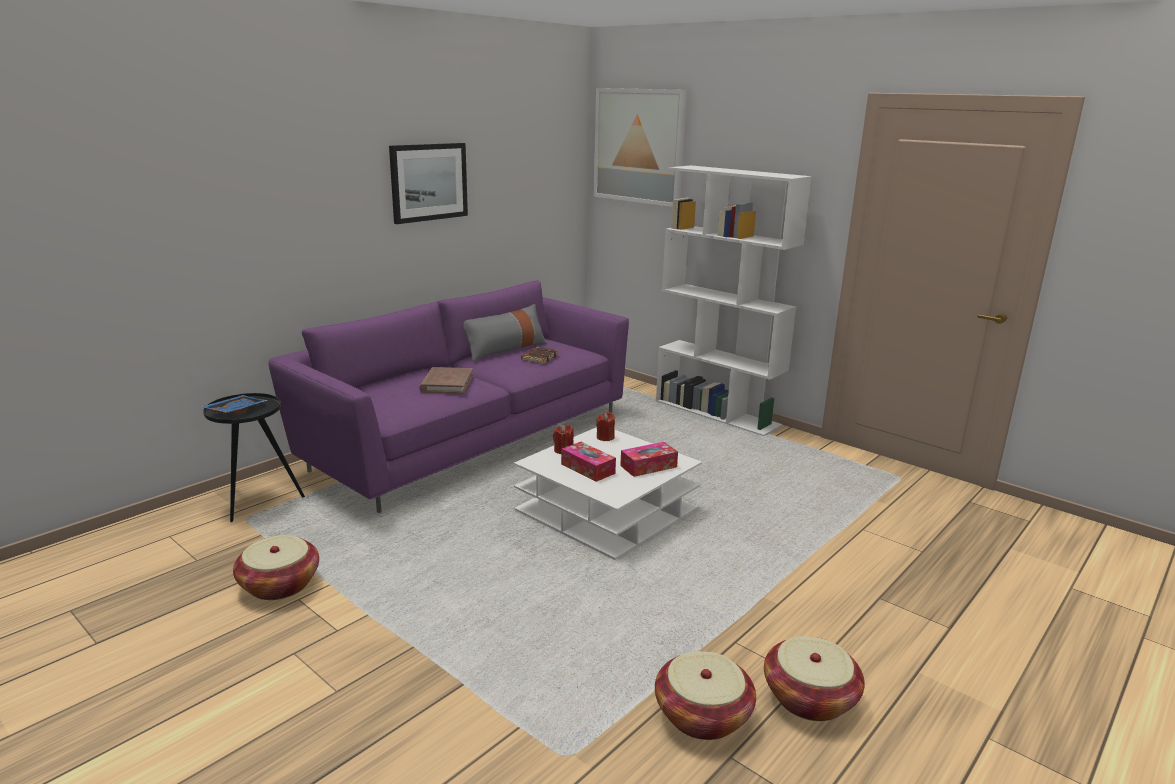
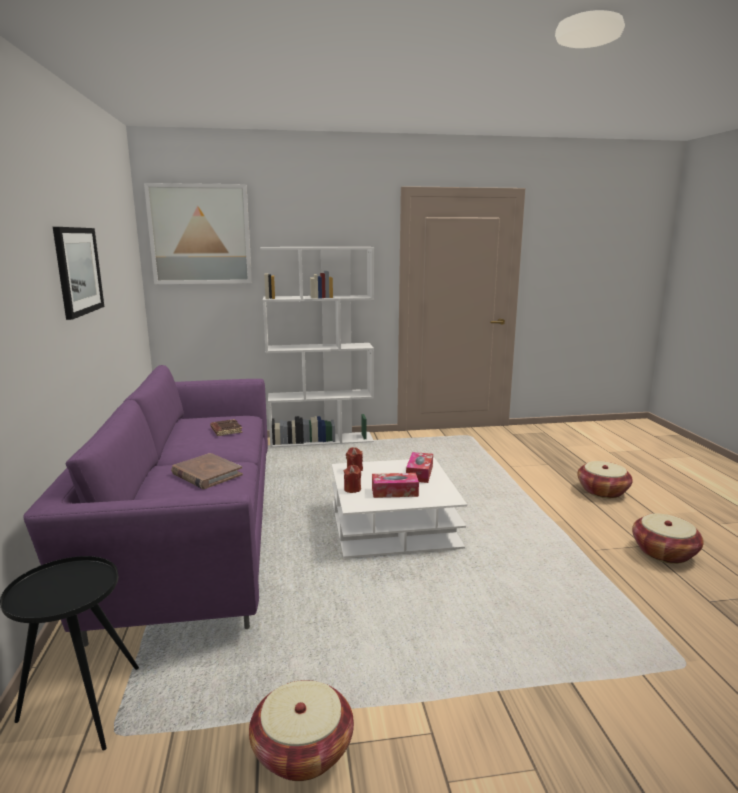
camera: 50 degrees left, 5 degrees down
blue tray [200,395,268,415] -> none
grey pillow [464,304,547,362] -> none
basket [655,651,756,740] -> basket moved to [577,461,633,498]

